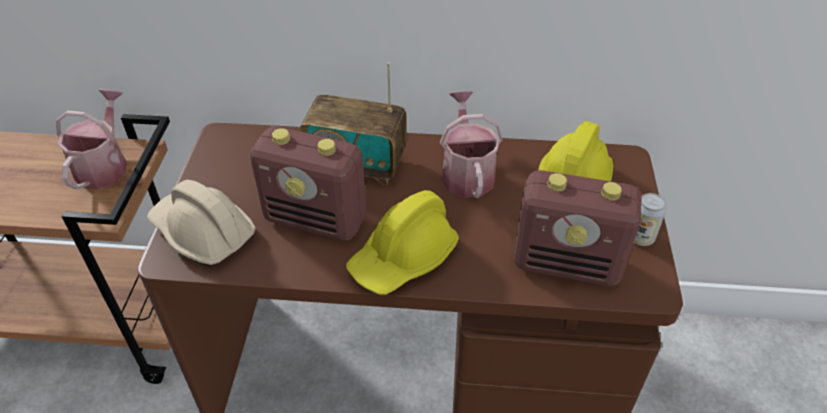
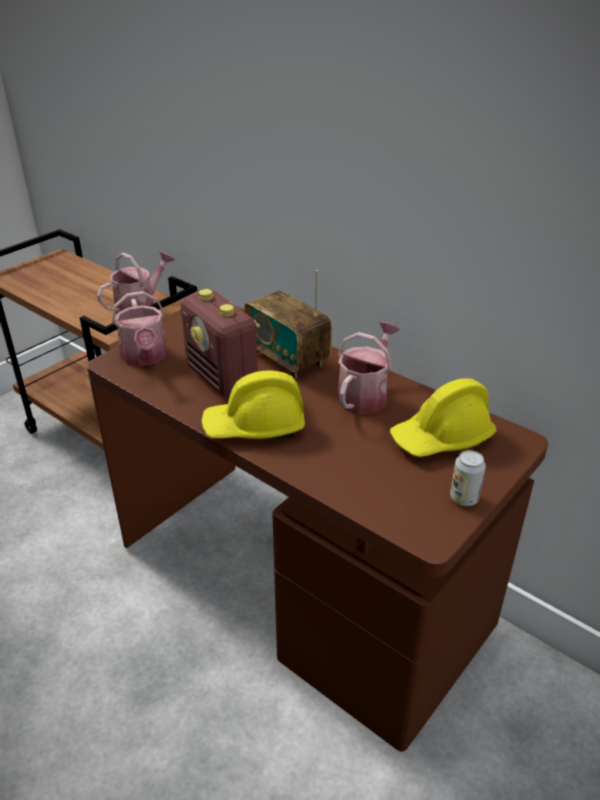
camera: 35 degrees right, 10 degrees down
beige hard hat [147,180,256,266] -> watering can [112,291,167,366]
radio [513,170,642,286] -> none

